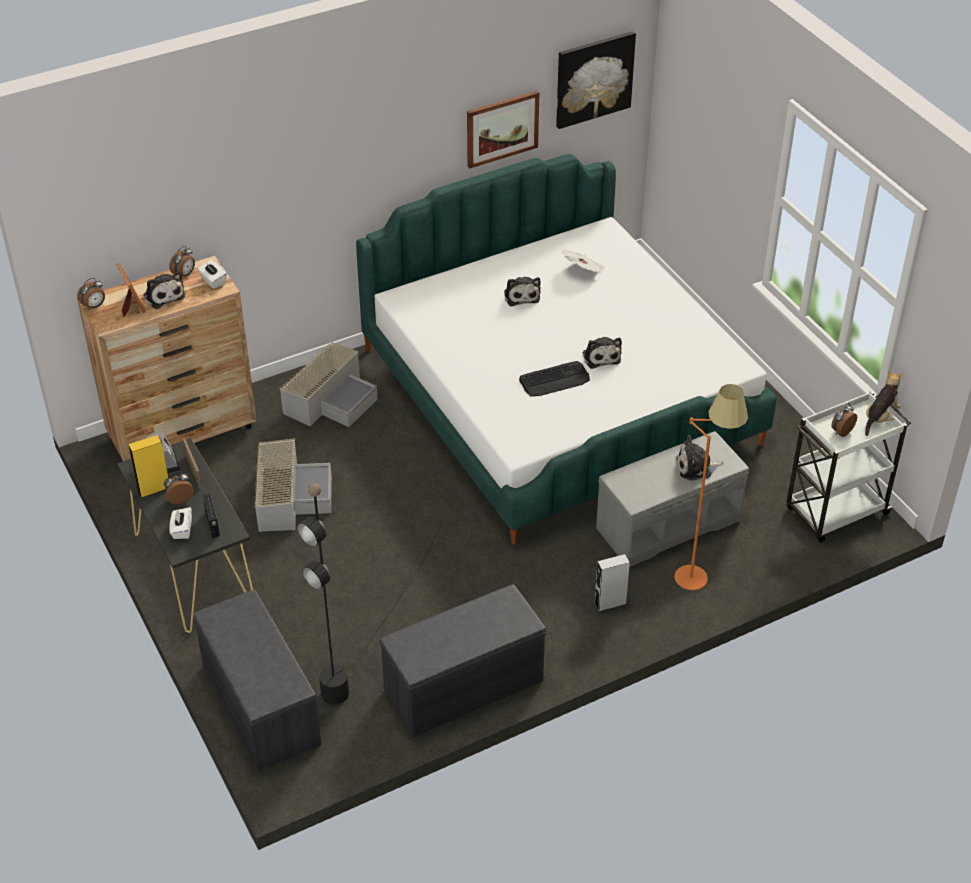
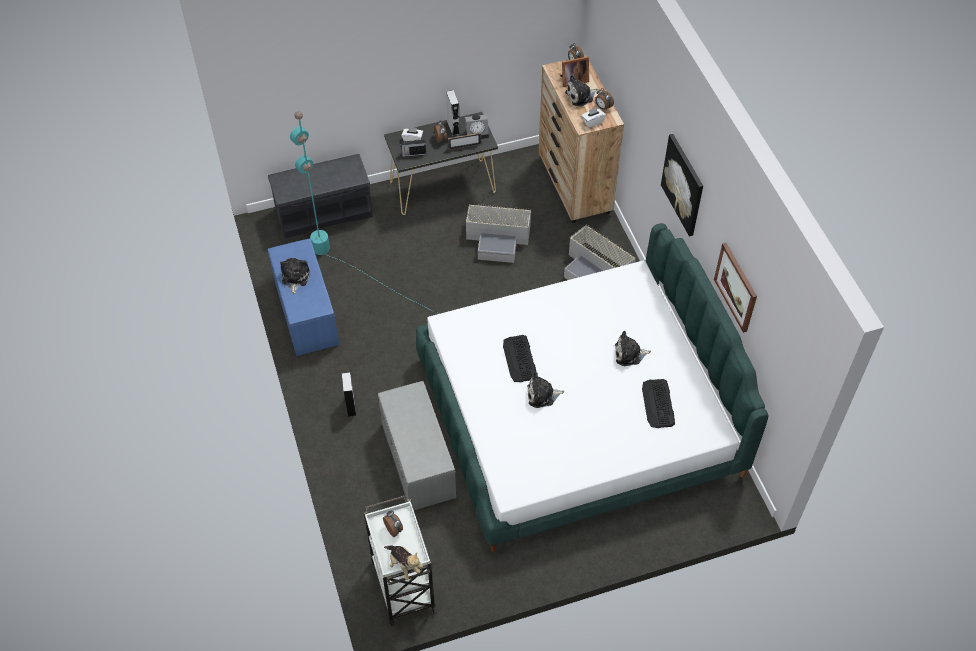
camera: 100 degrees right, 10 degrees up
yellow speaker [128,435,168,498] -> grey speaker [446,90,460,136]
black floor lamp [297,483,447,705] -> turquoise floor lamp [290,111,439,314]
grey bench [380,584,546,737] -> blue bench [268,239,339,356]
picture [556,31,636,129] -> picture moved to [661,134,703,236]
newspaper [561,250,605,272] -> keyboard [642,379,675,428]
orange floor lamp [674,384,748,590] -> none
plush toy [676,435,724,480] -> plush toy moved to [280,258,310,294]

